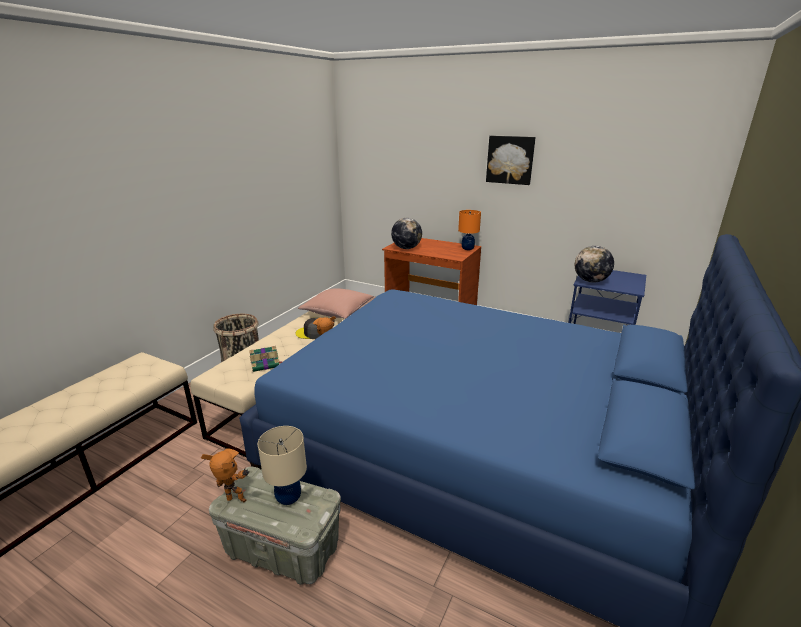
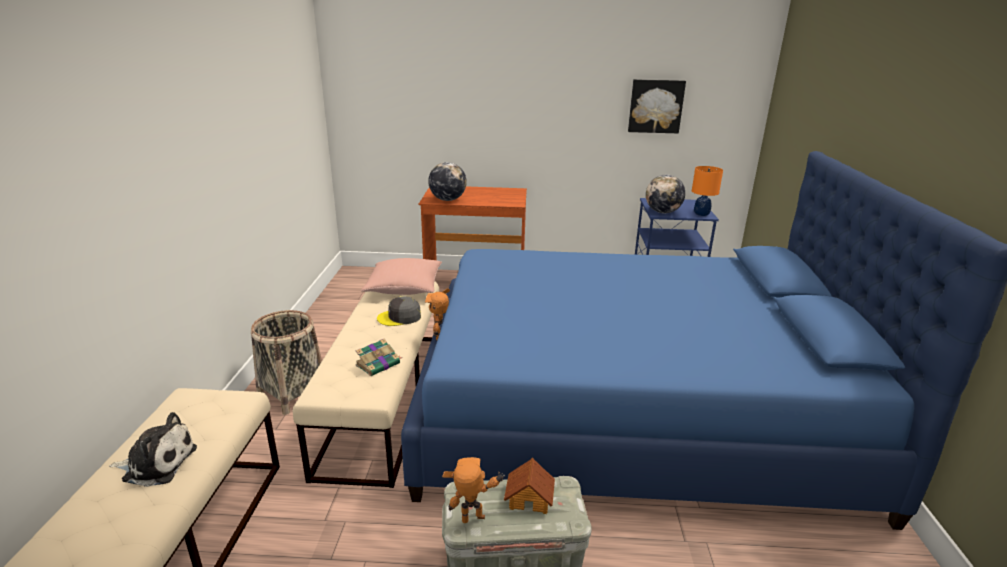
camera: 25 degrees left, 0 degrees up
beige table lamp [258,426,307,505] -> toy house [504,458,555,514]
orange table lamp [458,210,481,250] -> orange table lamp moved to [692,166,723,216]
picture [486,135,536,185] -> picture moved to [628,79,686,134]
none -> plush toy [109,412,197,487]

